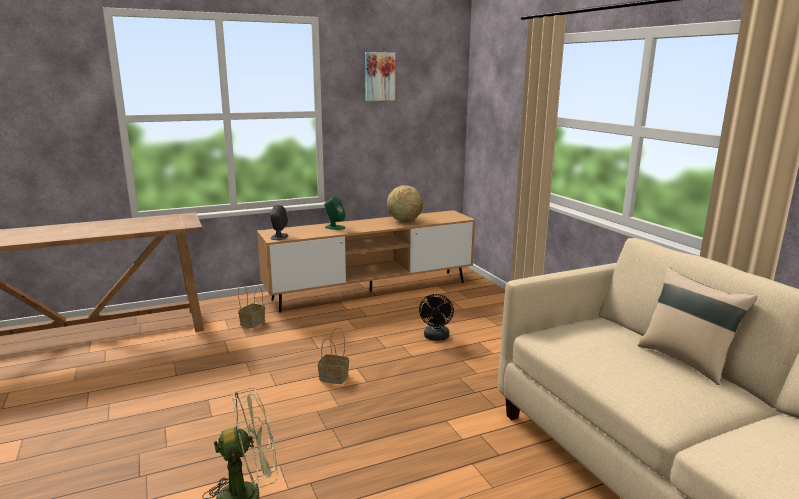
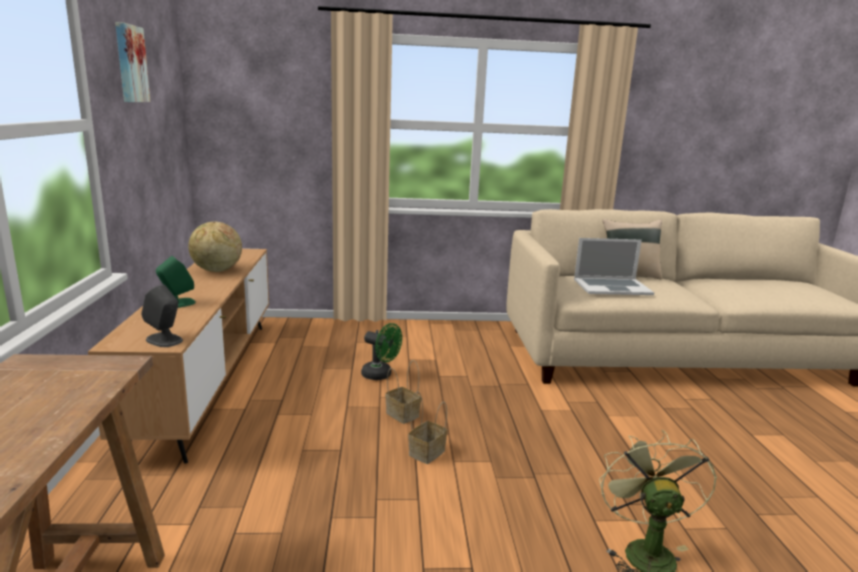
camera: 70 degrees left, 0 degrees up
basket [238,283,265,328] -> basket moved to [385,360,421,424]
black fan [419,294,454,341] -> green fan [361,323,402,380]
none -> laptop [574,238,654,295]

